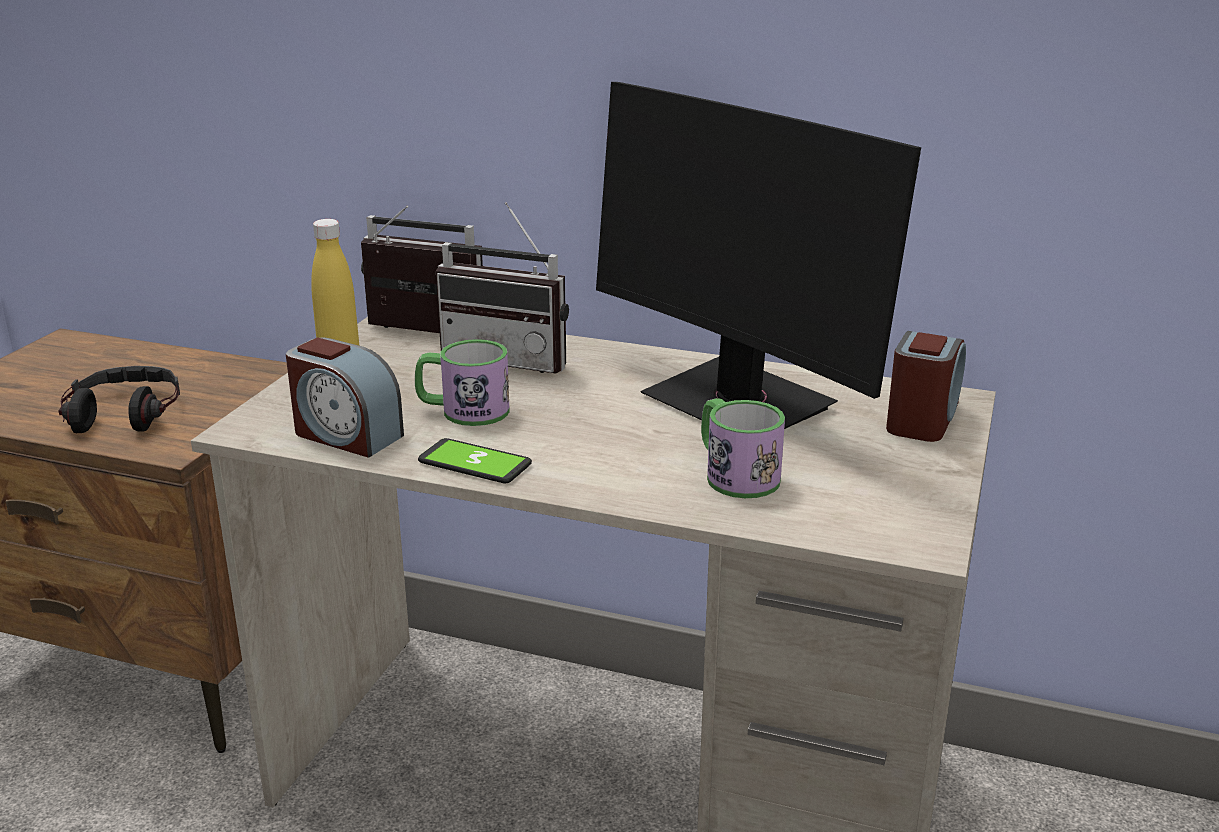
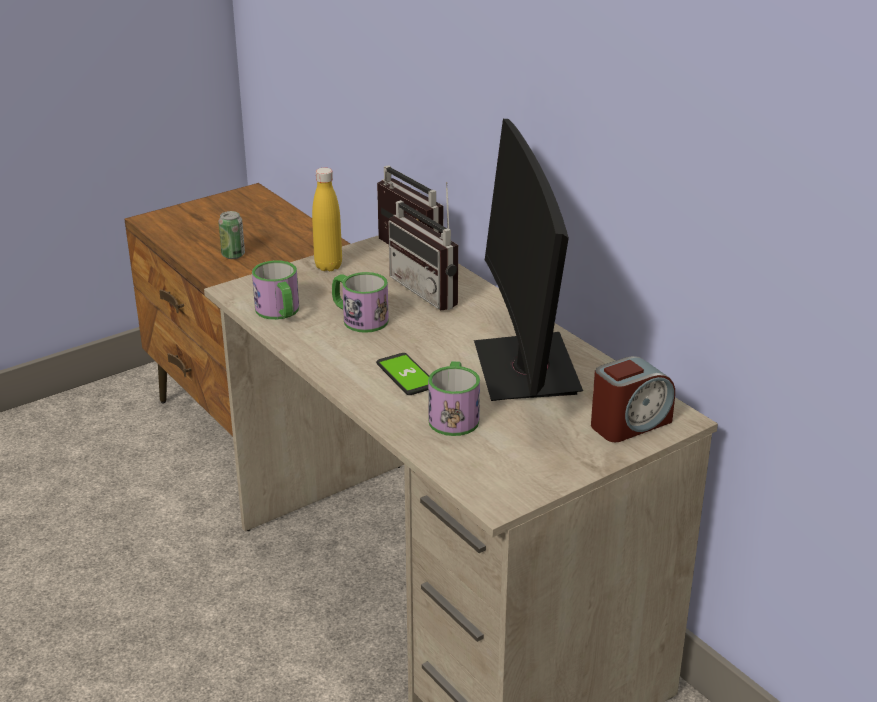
camera: 35 degrees right, 5 degrees up
headphones [58,366,180,433] -> can [218,211,245,259]
alarm clock [286,338,404,458] -> mug [252,260,299,320]
phone [418,438,532,483] -> phone moved to [376,353,429,395]

